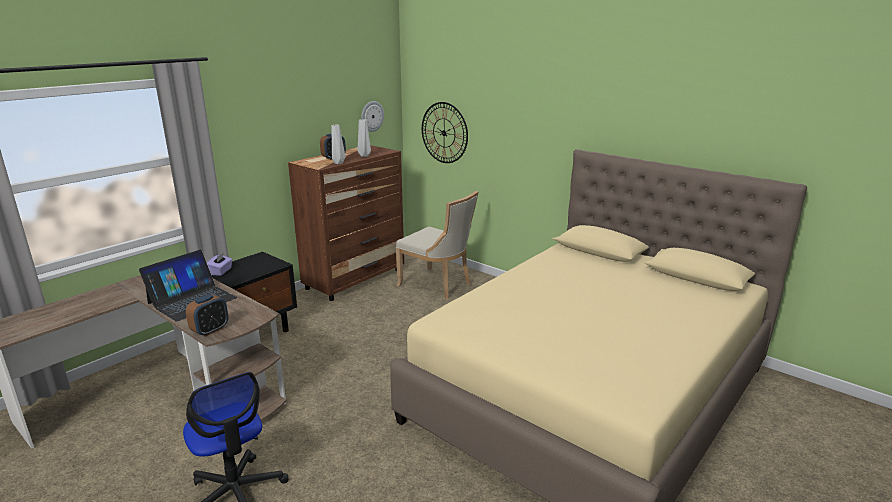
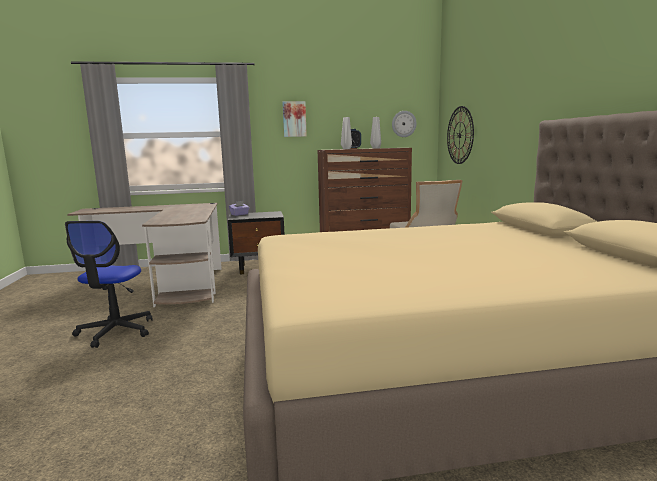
camera: 40 degrees right, 10 degrees down
laptop [139,250,237,322] -> none
alarm clock [186,294,228,337] -> none
none -> picture [282,101,307,137]

